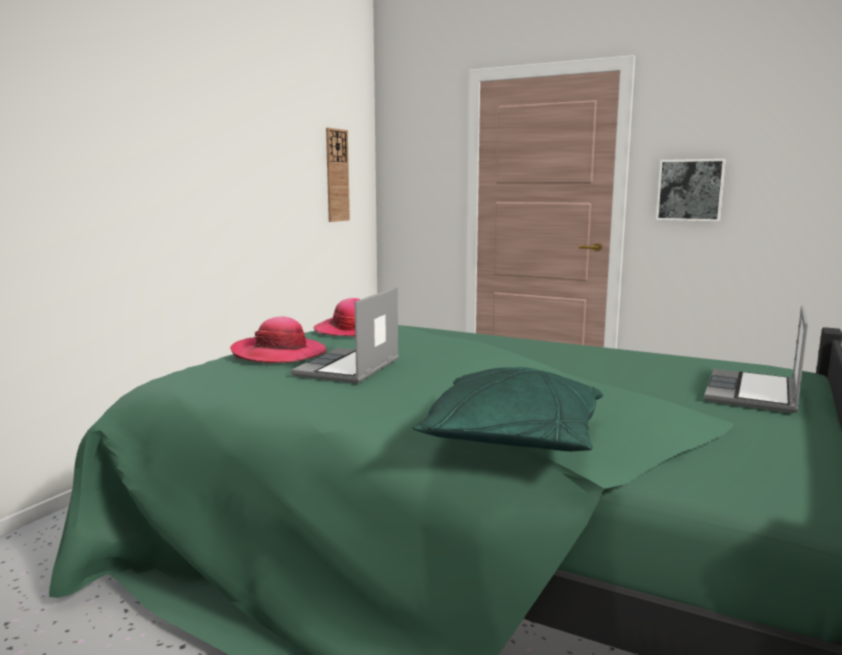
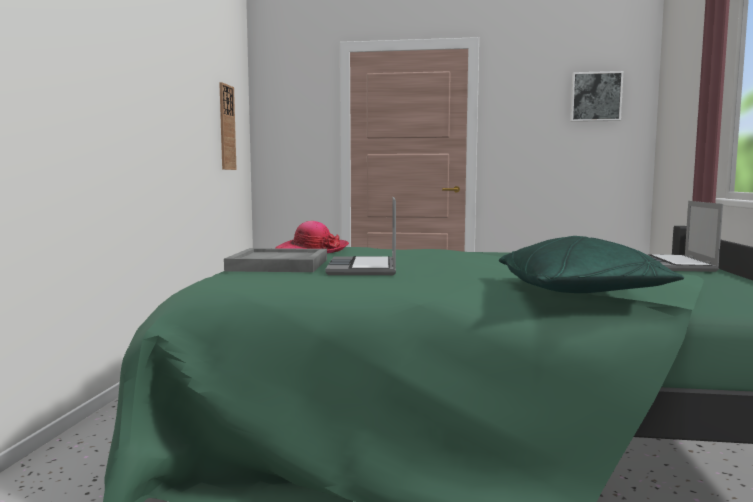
camera: 20 degrees left, 5 degrees down
hat [230,316,327,363] -> grey tray [224,248,327,272]
picture [656,159,726,221] -> picture moved to [570,71,623,122]

